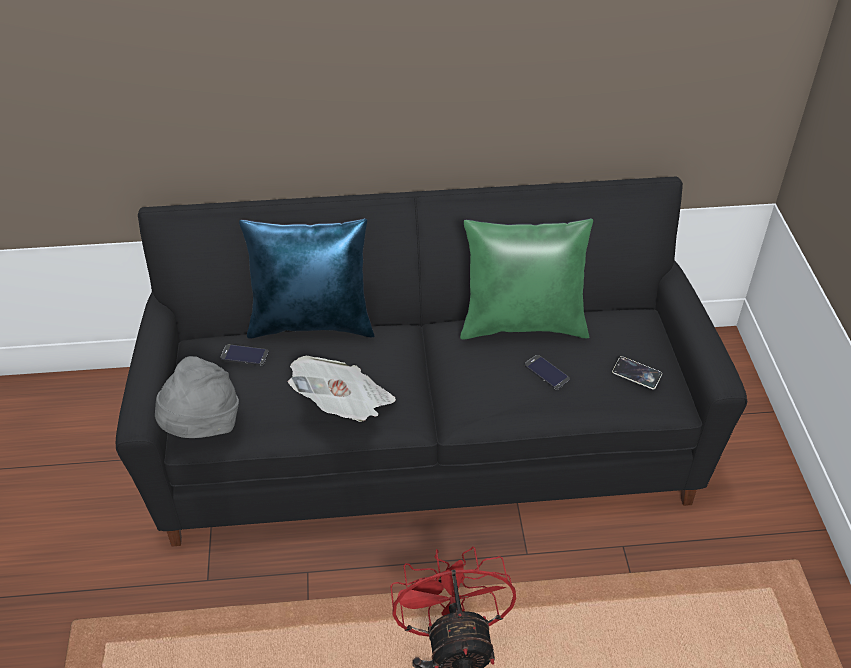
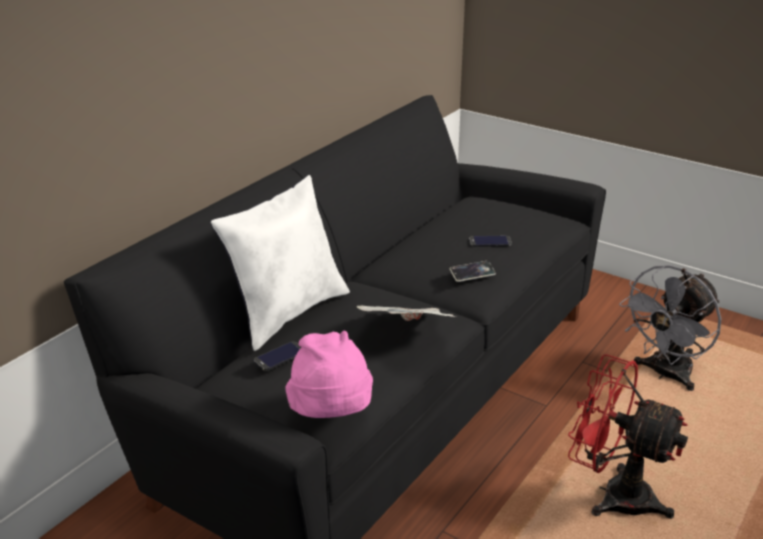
camera: 50 degrees left, 15 degrees down
grey hat [155,356,239,438] -> pink hat [286,330,373,418]
blue pillow [239,218,375,339] -> white pillow [210,175,350,351]
green pillow [460,218,593,339] -> none
phone [612,356,662,389] -> phone moved to [450,261,496,282]
none -> grey fan [619,265,721,391]

